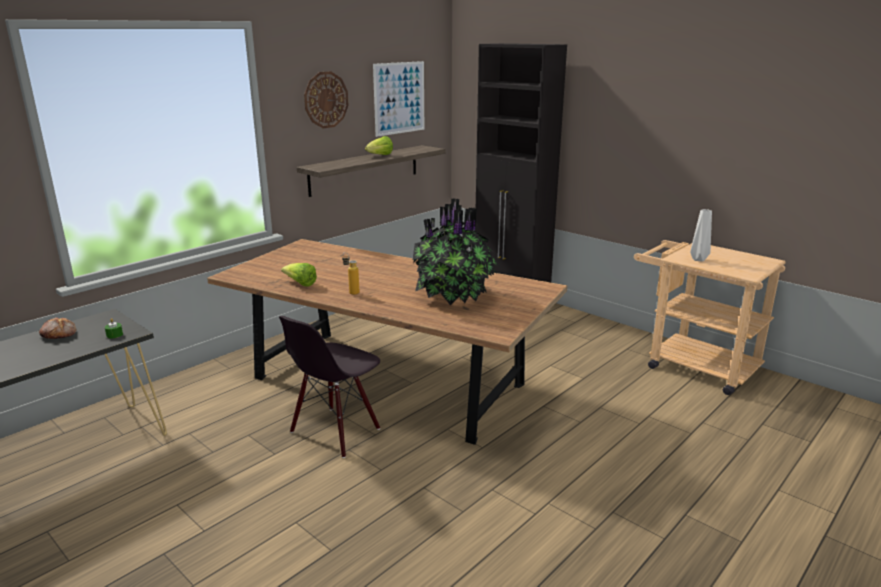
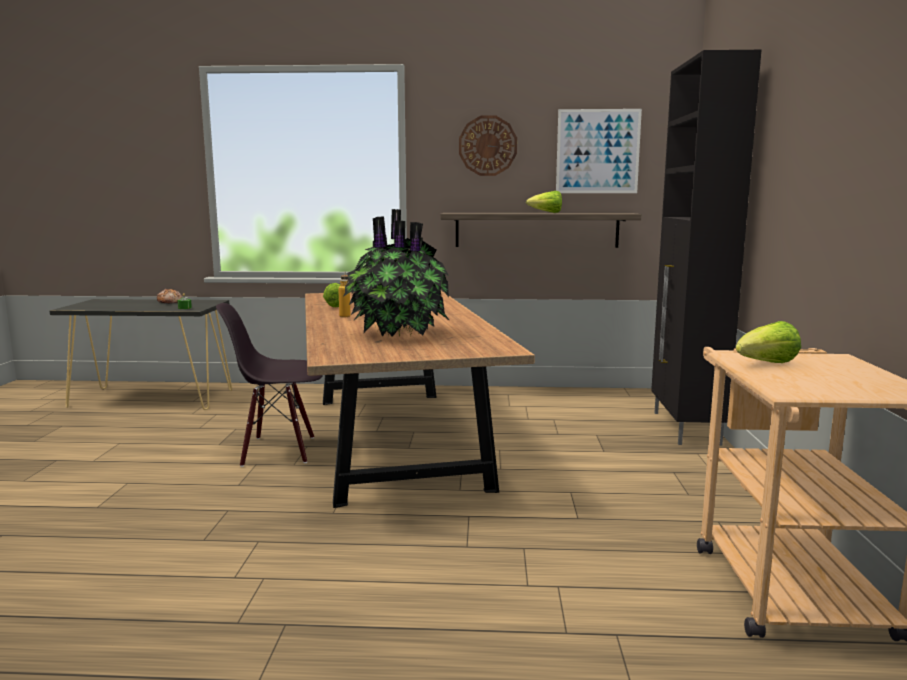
camera: 50 degrees right, 10 degrees down
grey vase [690,209,712,261] -> lettuce [736,321,801,363]

